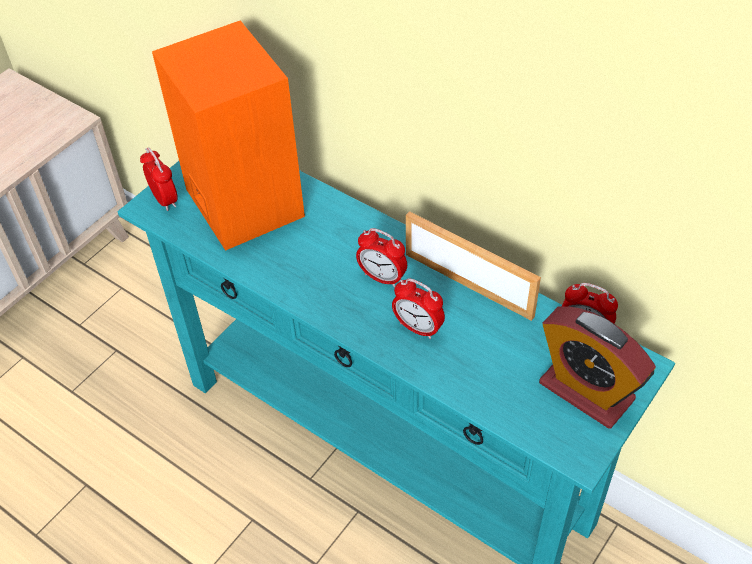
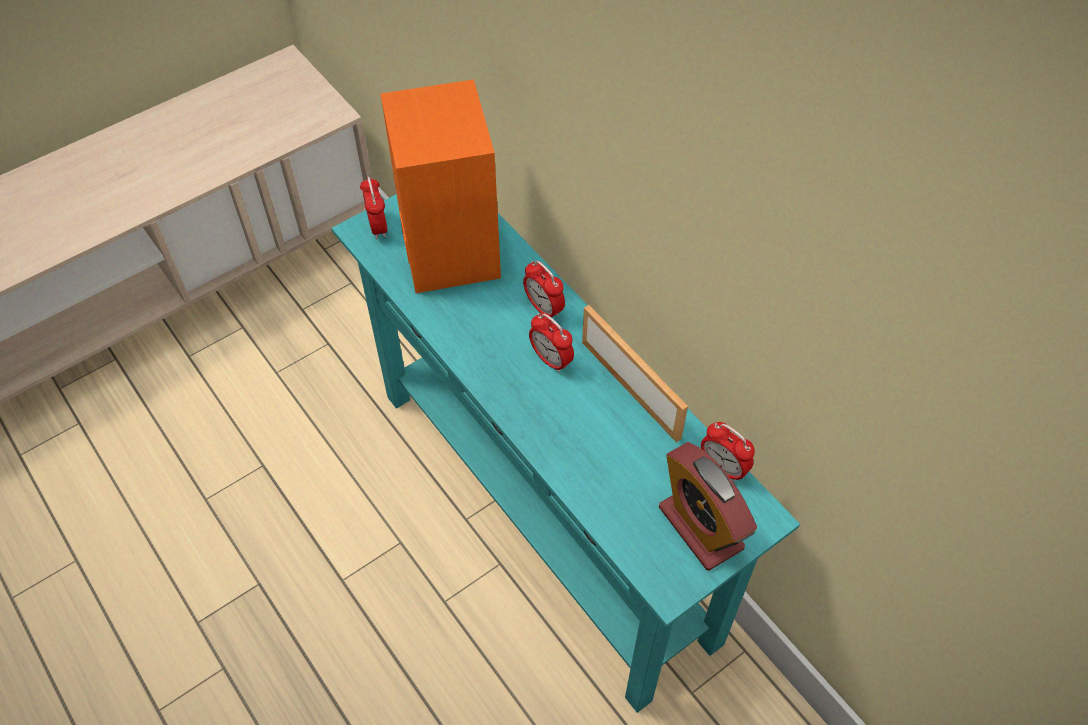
camera: 15 degrees right, 5 degrees up
alarm clock [392,278,445,339] -> alarm clock moved to [523,261,565,318]

